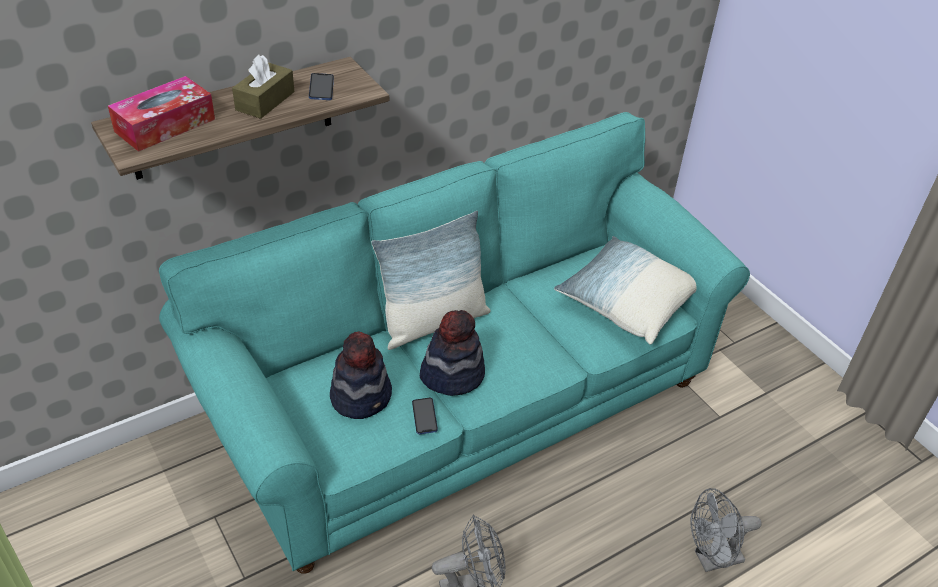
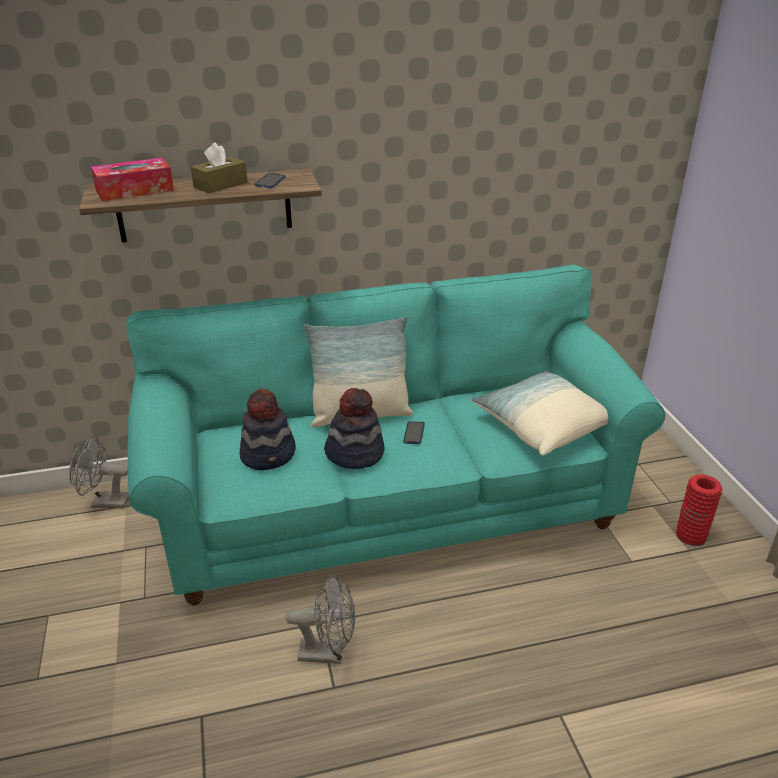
camera: 20 degrees right, 10 degrees down
phone [412,398,438,434] -> phone moved to [403,421,425,444]
grey fan [690,488,761,572] -> grey fan moved to [69,435,129,508]
none -> red vase [676,474,722,546]

